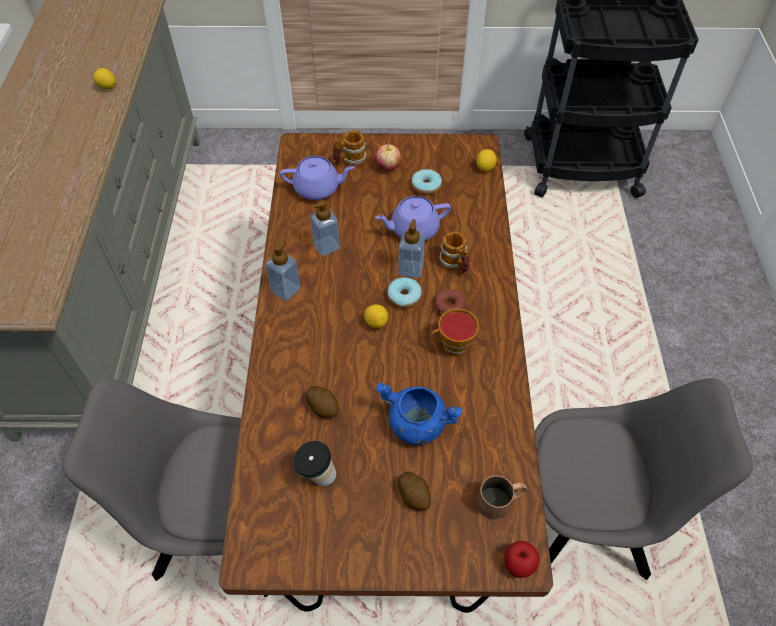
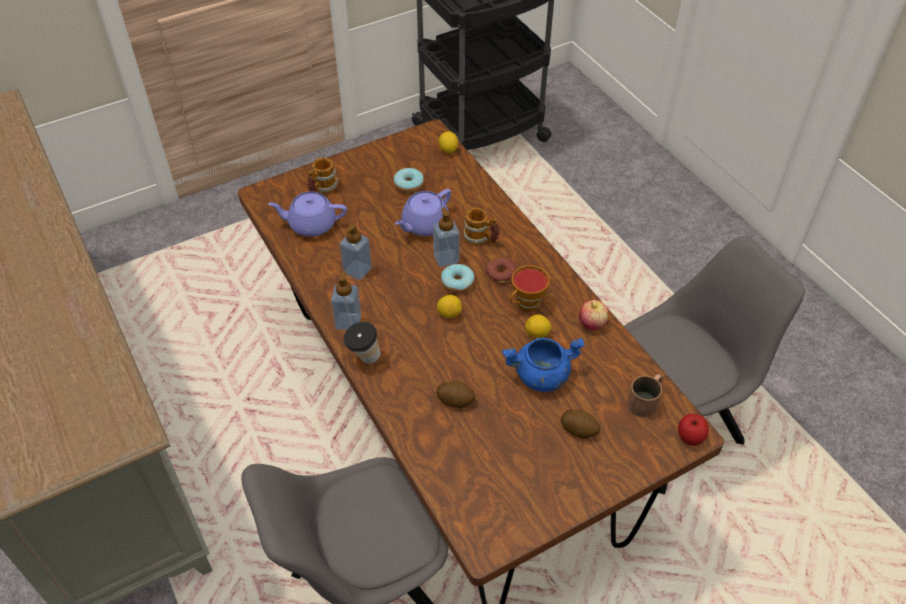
camera: 30 degrees left, 5 degrees down
lemon [93,68,116,90] -> lemon moved to [525,314,551,338]
purple teapot [280,156,355,200] -> purple teapot turned 150 degrees counterclockwise [268,191,347,237]
cup [293,441,336,486] -> cup moved to [344,322,380,364]
apple [376,144,401,171] -> apple moved to [579,300,609,331]

